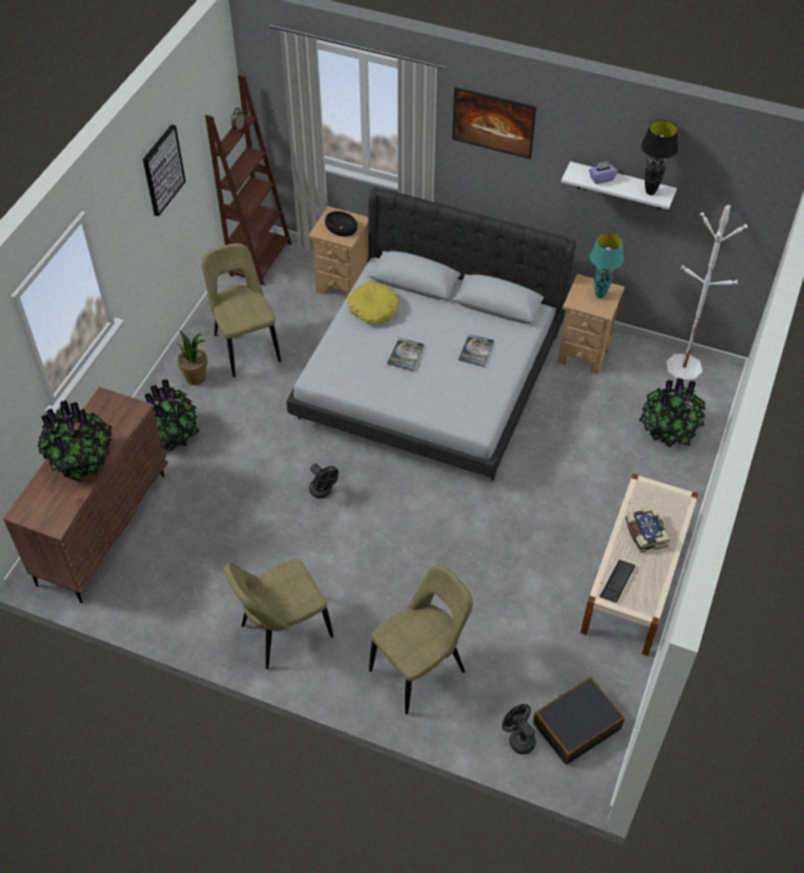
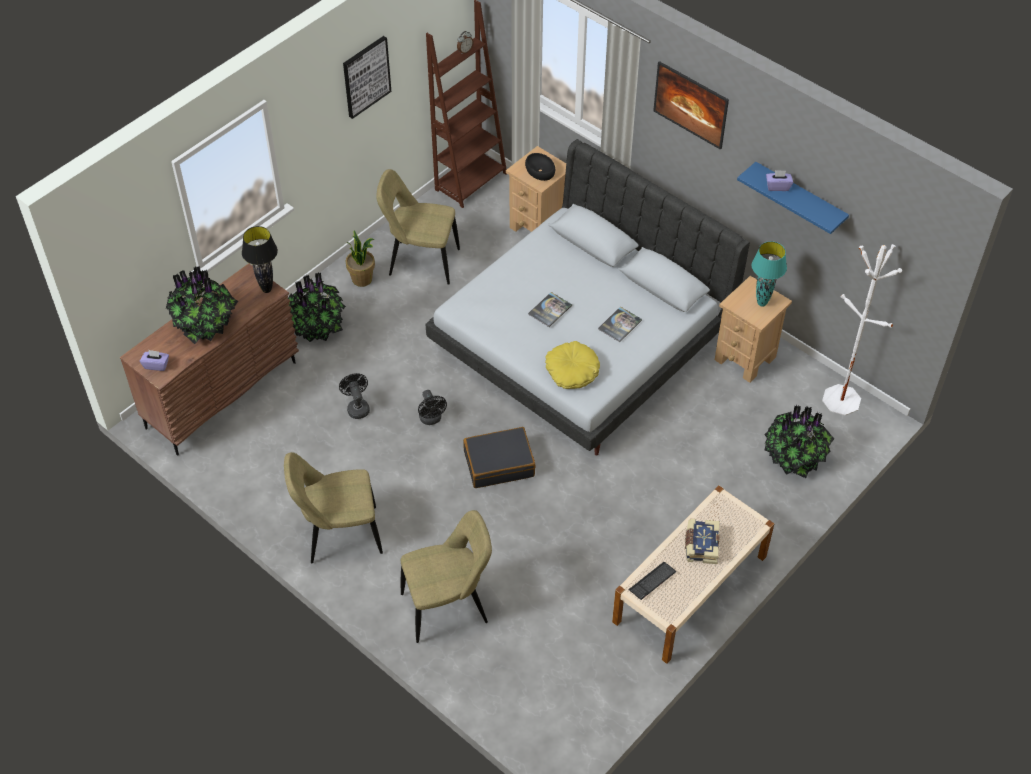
camera: 20 degrees right, 0 degrees up
beige chair [202,243,281,377] -> beige chair turned 75 degrees counterclockwise [376,169,460,285]
yellow pillow [347,281,400,325] -> yellow pillow moved to [545,341,600,389]
black fan [502,704,536,754] -> black fan moved to [339,373,370,419]
black suitcase [533,677,625,765] -> black suitcase moved to [463,427,535,488]
white shelf [561,161,677,210] -> blue shelf [737,162,849,234]
black table lamp [641,120,678,195] -> black table lamp moved to [242,226,278,293]
none -> purple tissue box [140,350,169,371]

